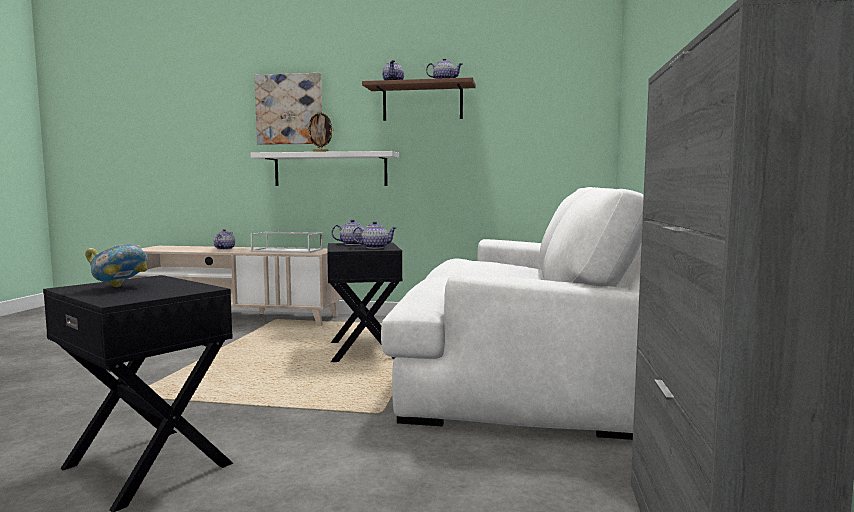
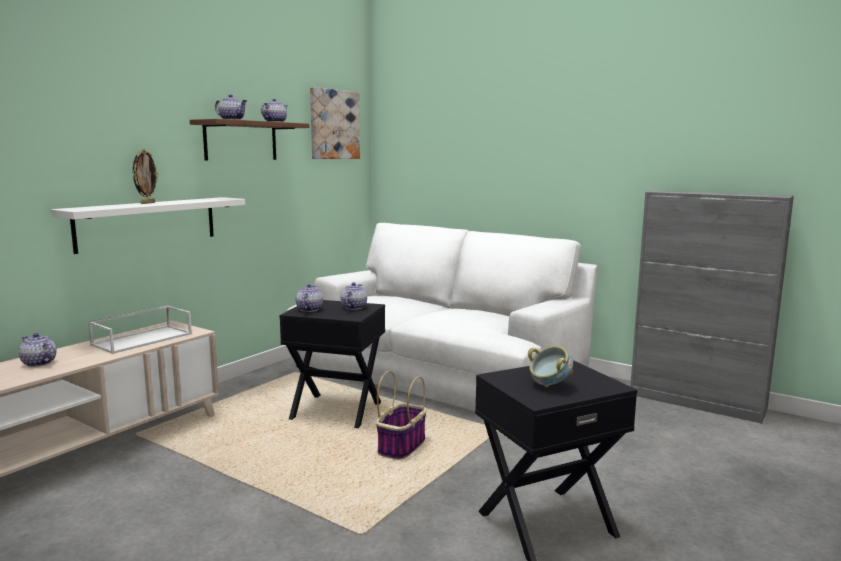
camera: 65 degrees left, 5 degrees up
picture [255,73,322,145] -> picture moved to [310,87,360,159]
none -> basket [376,371,427,460]

